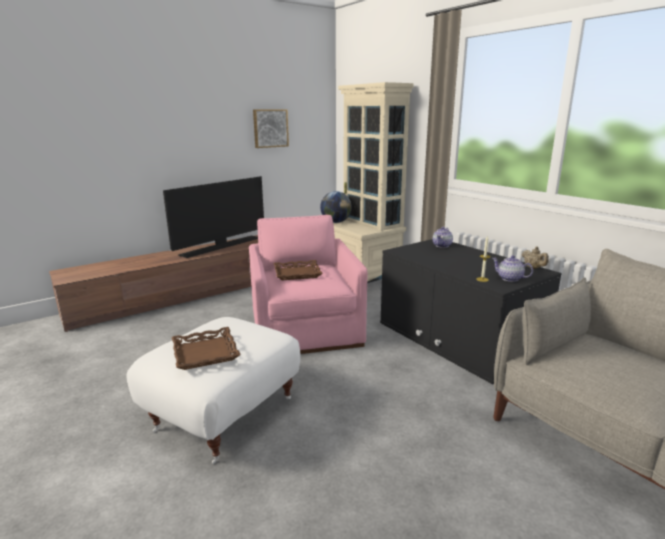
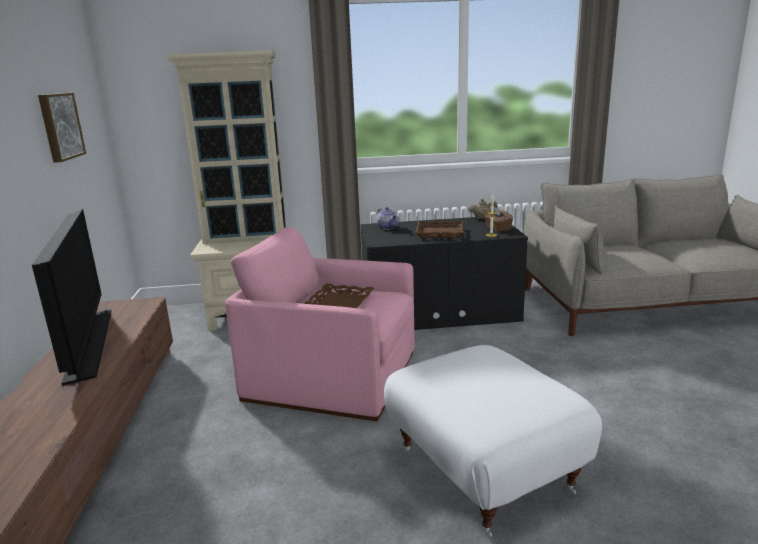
camera: 60 degrees left, 0 degrees up
brown tray [172,327,241,370] -> brown tray moved to [415,221,464,238]
globe [320,191,352,223] -> none
teapot [492,255,533,282] -> brown tissue box [485,207,513,232]

